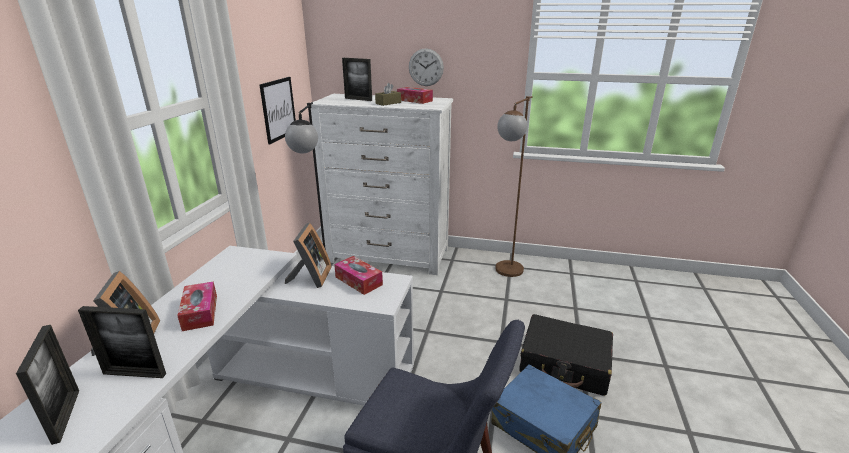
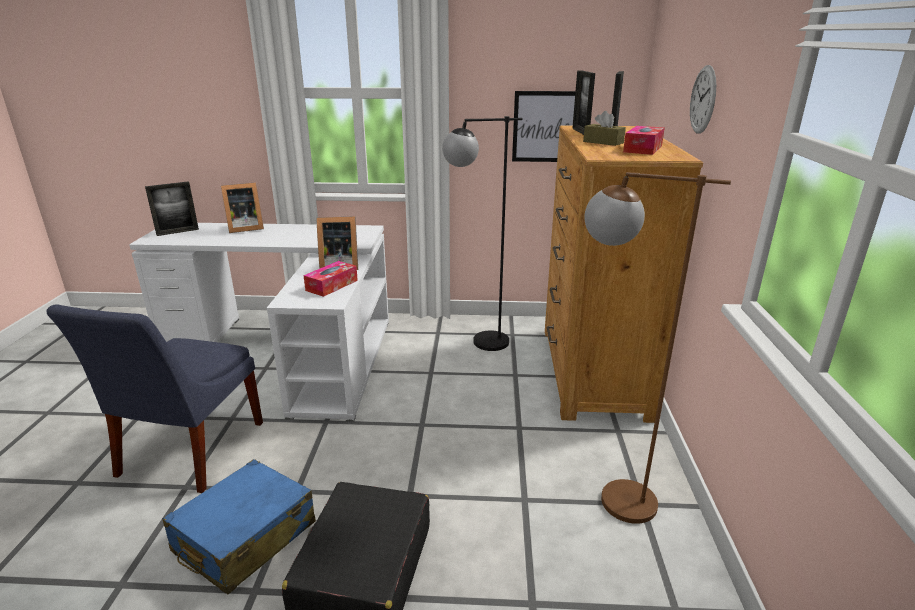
camera: 80 degrees right, 0 degrees up
picture frame [78,306,166,378] -> picture frame moved to [572,70,595,135]
tissue box [177,281,217,331] -> none
white dresser [311,94,453,275] -> brown dresser [545,126,703,423]

